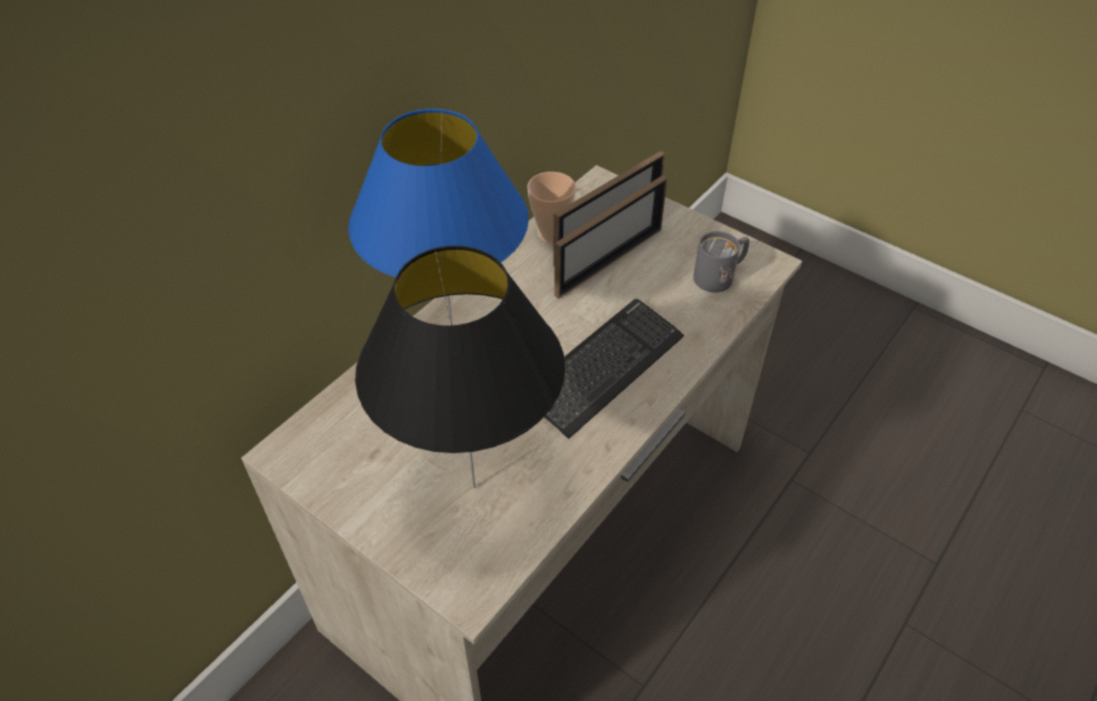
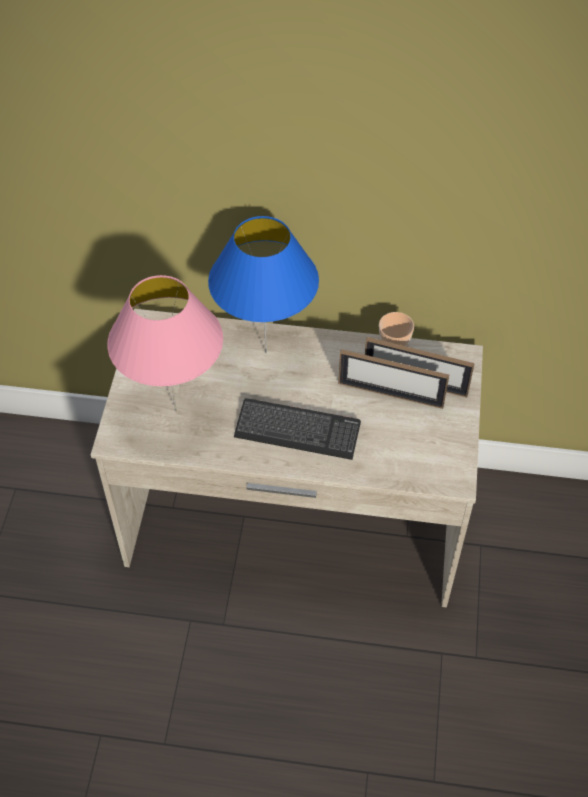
camera: 60 degrees right, 5 degrees up
black table lamp [355,245,565,488] -> pink table lamp [107,275,223,412]
grey mug [693,231,749,293] -> none

